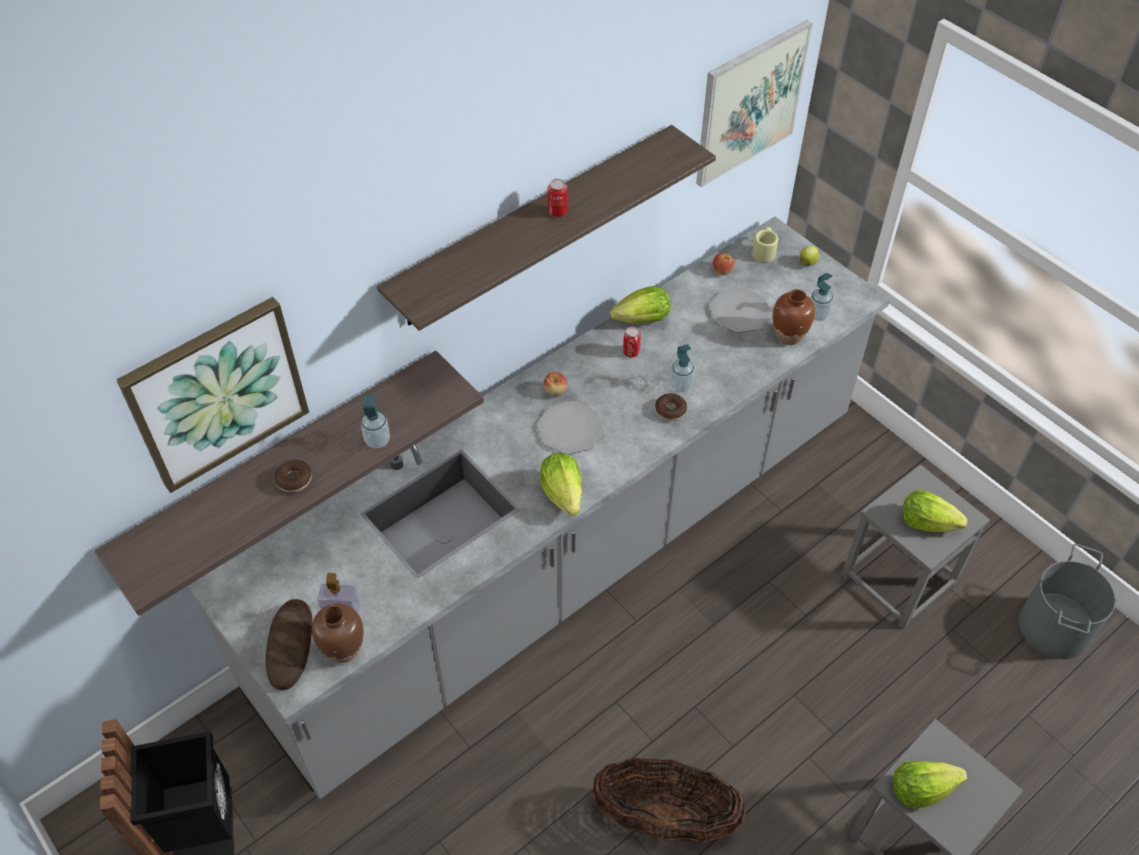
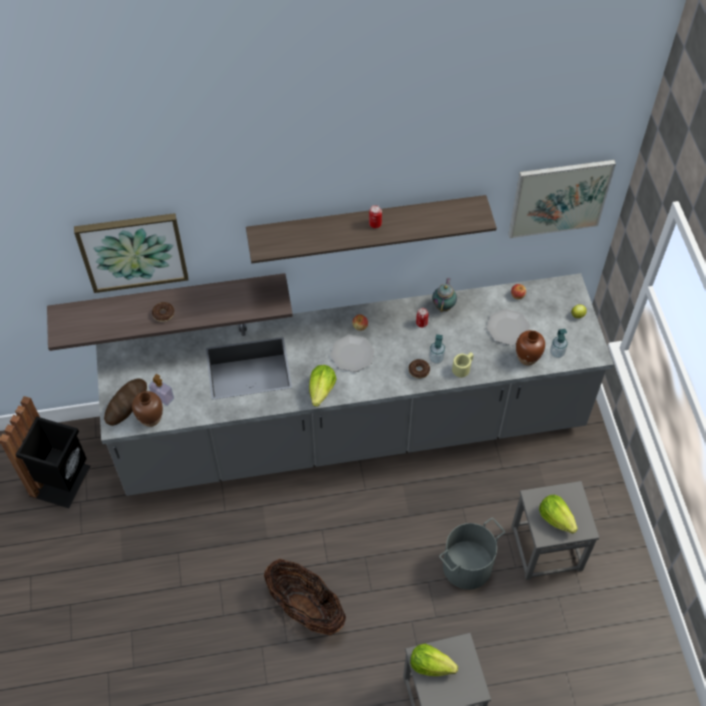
camera: 30 degrees right, 5 degrees up
soap dispenser [361,395,390,449] -> none
lettuce [610,286,671,323] -> teapot [432,278,457,313]
beige mug [752,227,778,263] -> beige mug moved to [452,352,473,378]
grey bucket [1019,544,1116,659] -> grey bucket moved to [439,518,505,590]

